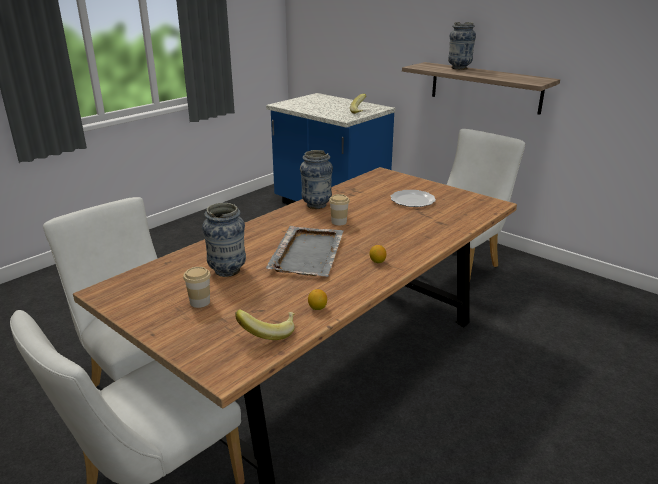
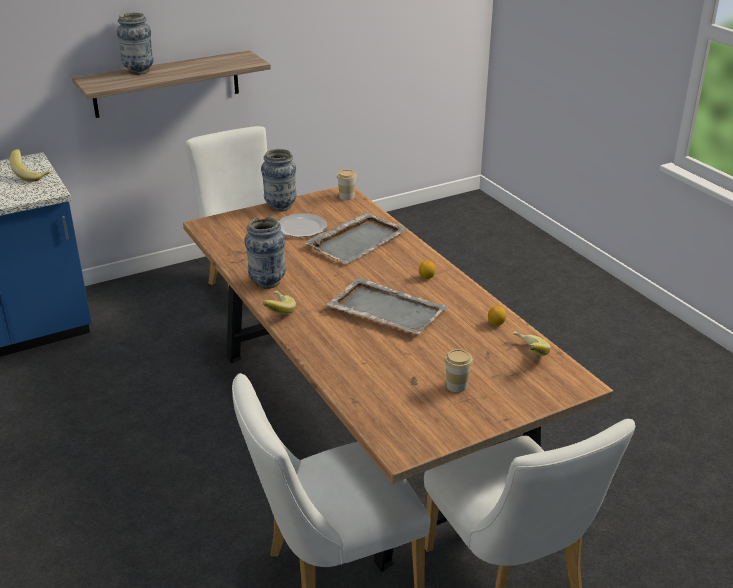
camera: 70 degrees left, 5 degrees up
vase [202,203,246,277] -> vase moved to [261,149,296,212]
cup [329,194,350,226] -> cup moved to [337,170,357,200]
none -> banana [263,291,296,314]
none -> grey tray [305,212,407,264]

